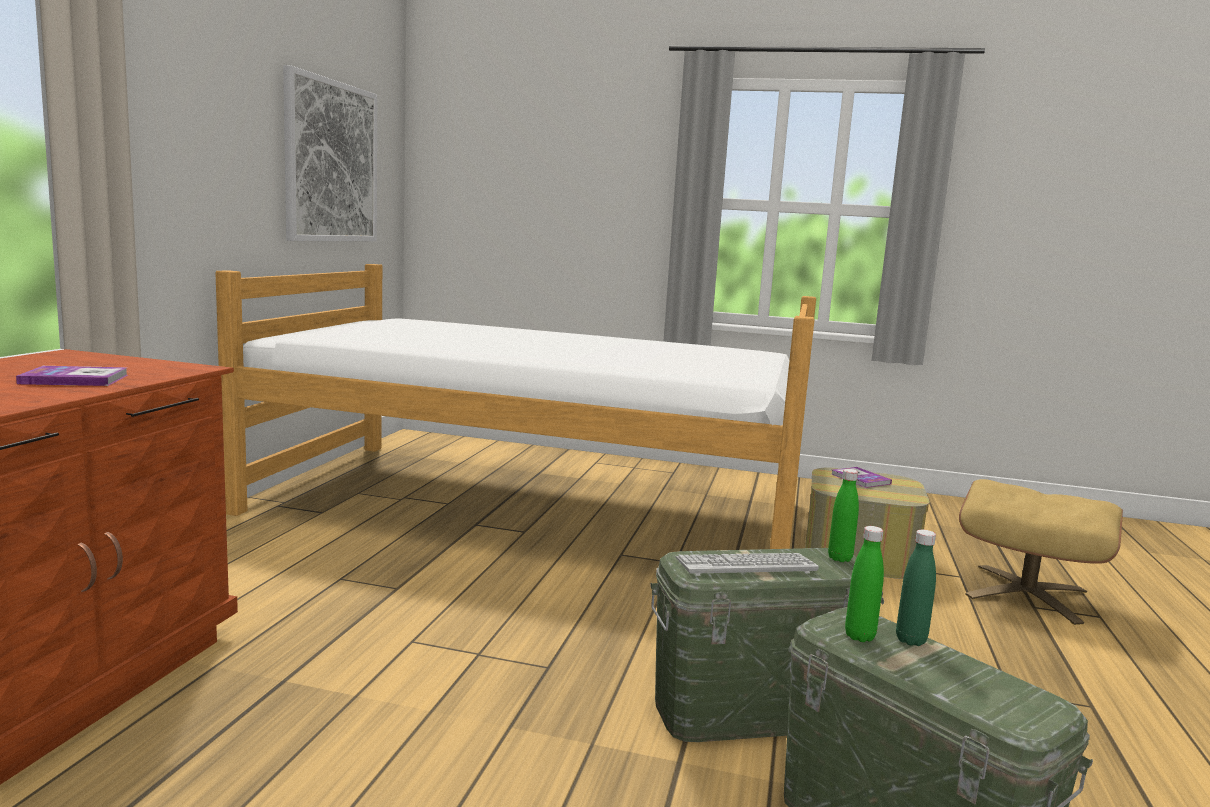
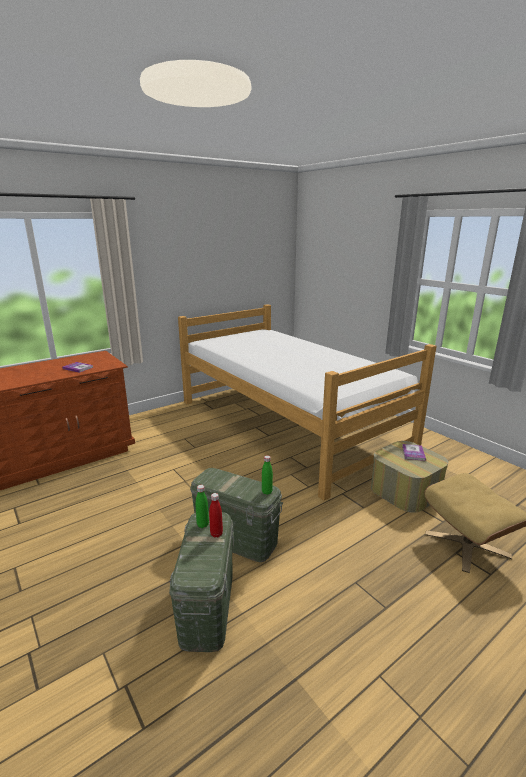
camera: 40 degrees right, 10 degrees up
picture [283,65,377,242] -> none
keyboard [676,553,819,576] -> none
green bottle [896,530,936,646] -> red bottle [209,493,223,537]

